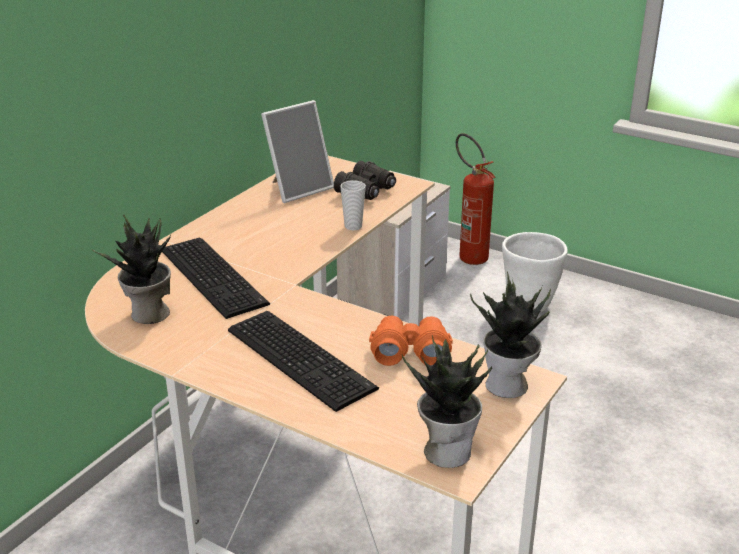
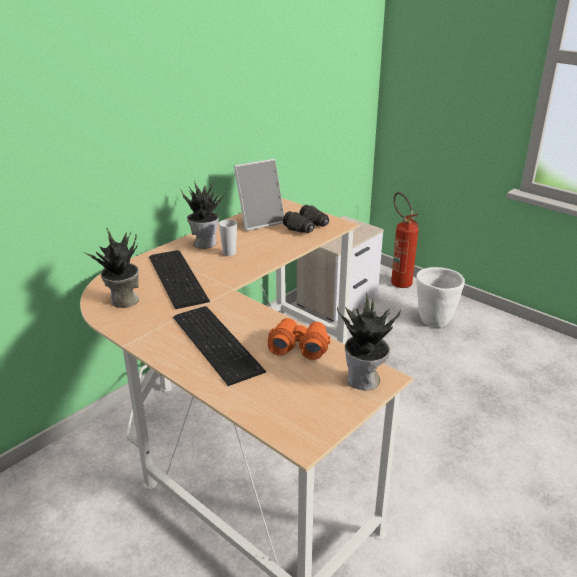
camera: 10 degrees right, 0 degrees up
cup [340,180,366,230] -> cup moved to [219,219,237,256]
potted plant [402,336,492,468] -> potted plant moved to [181,180,226,249]

